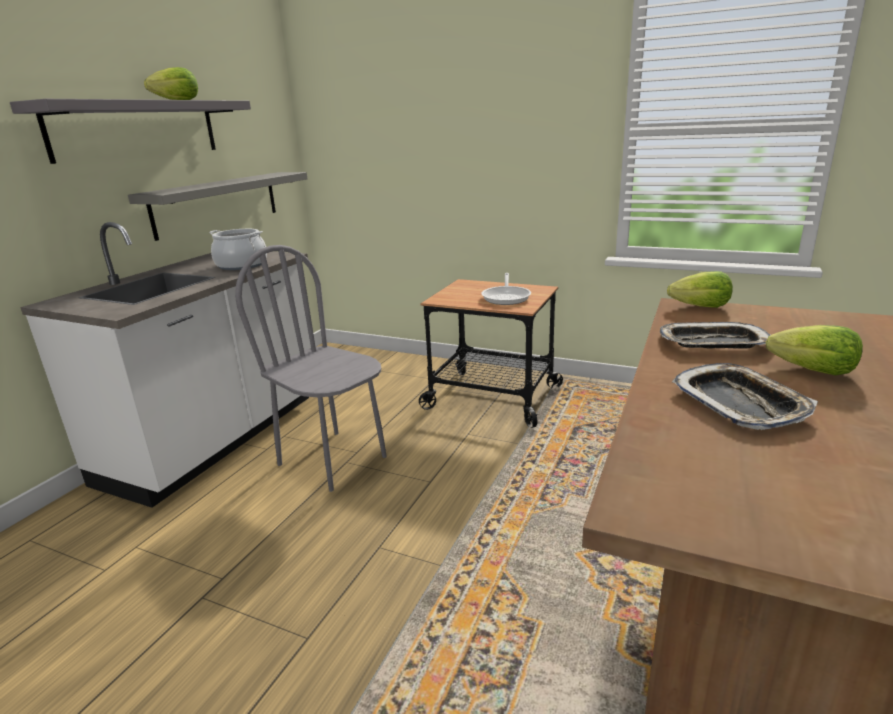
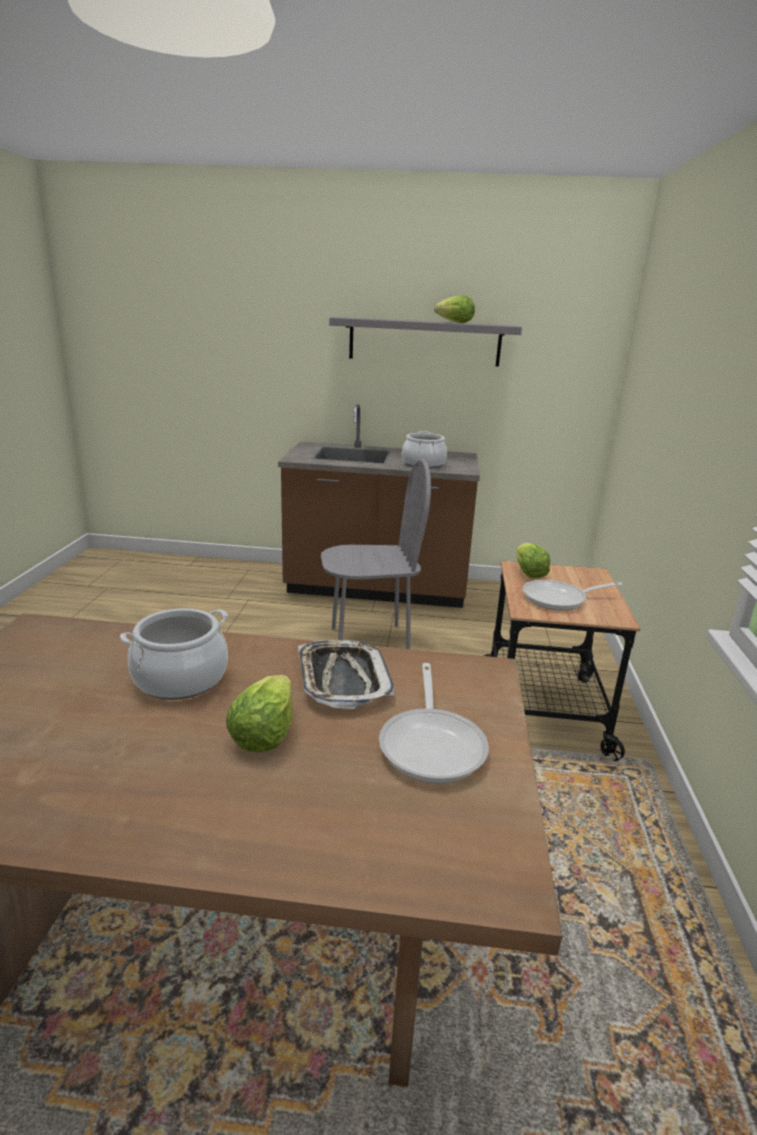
camera: 70 degrees right, 0 degrees up
white counter [20,222,311,508] -> brown counter [278,404,480,608]
grey shelf [128,172,308,241] -> none
grey chair [235,245,387,492] -> grey chair turned 60 degrees clockwise [321,459,431,649]
lettuce [667,271,733,308] -> lettuce moved to [516,543,550,578]
tray [671,363,818,430] -> cooking pot [120,608,228,700]
none -> frying pan [379,663,489,783]

